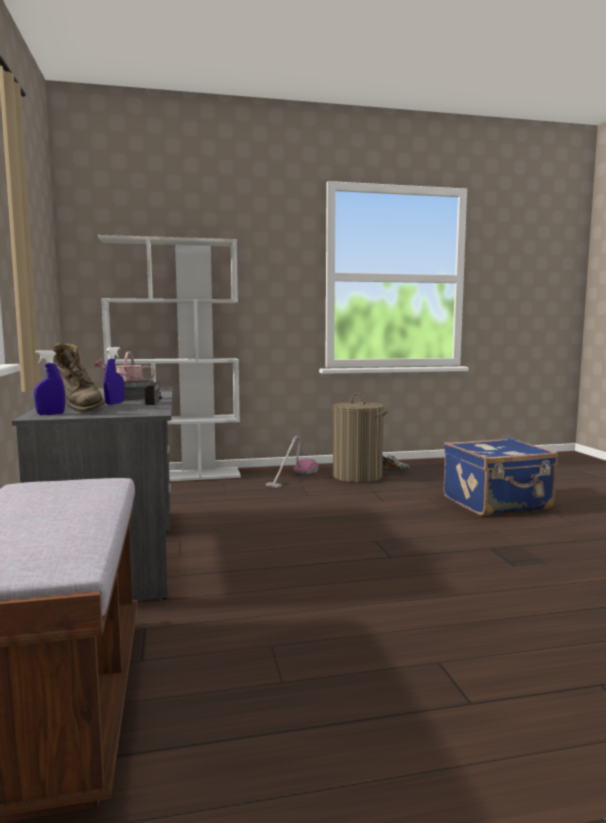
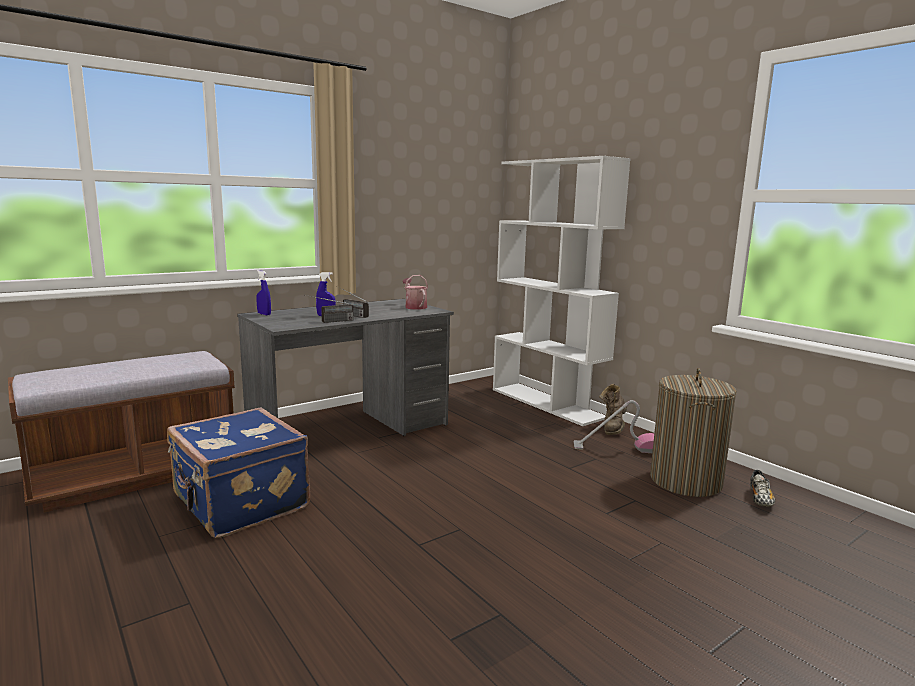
camera: 65 degrees right, 5 degrees up
brown boot [51,343,106,412] -> brown boot moved to [599,384,627,435]
blue suitcase [444,438,558,516] -> blue suitcase moved to [167,408,310,538]

